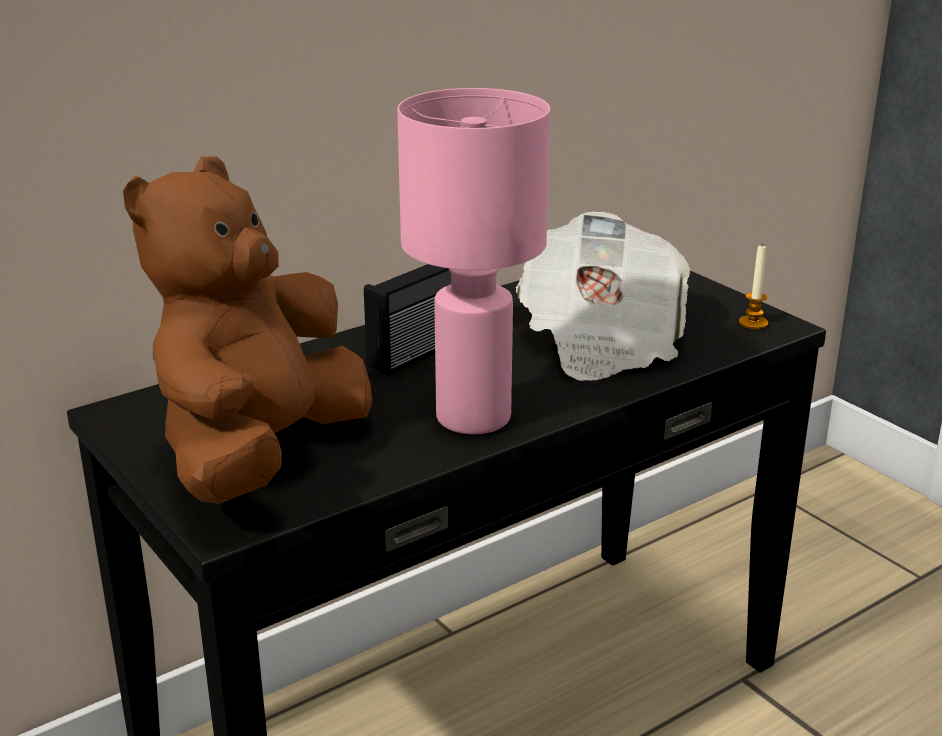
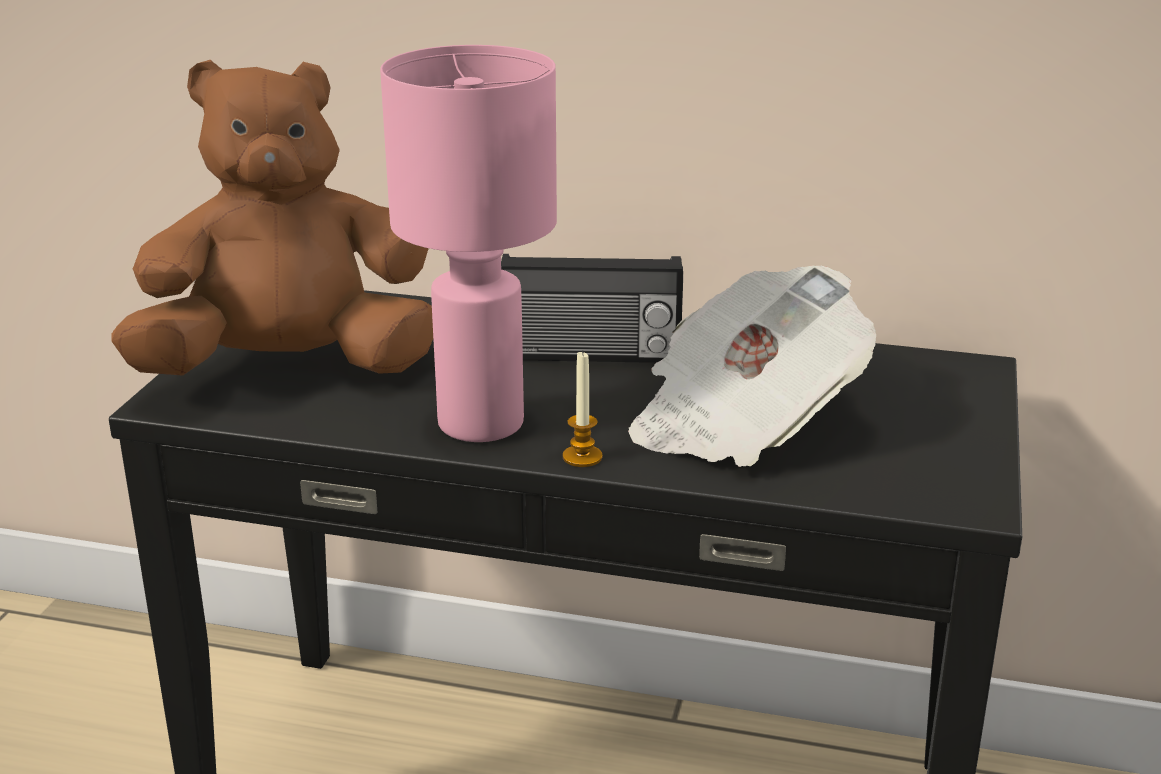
camera: 50 degrees right, 0 degrees up
candle [739,243,768,329] -> candle moved to [563,350,602,467]

